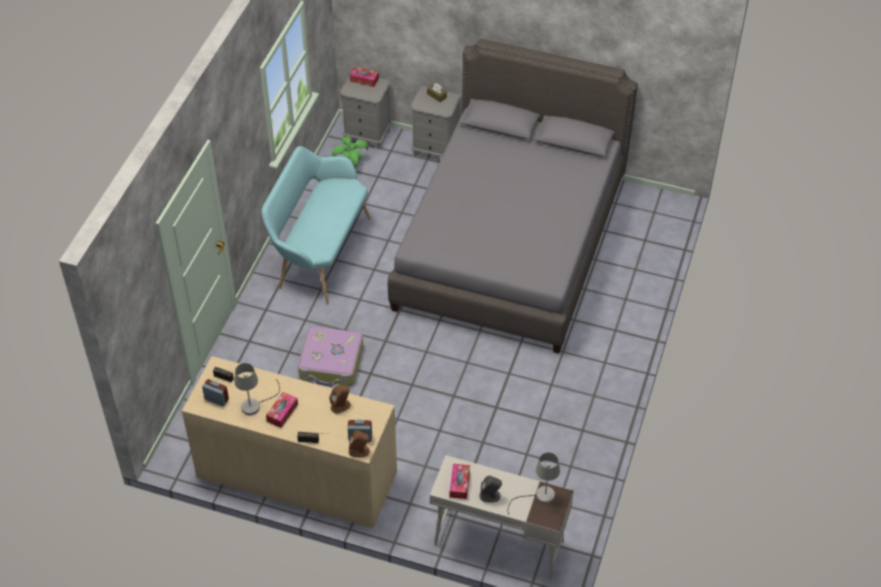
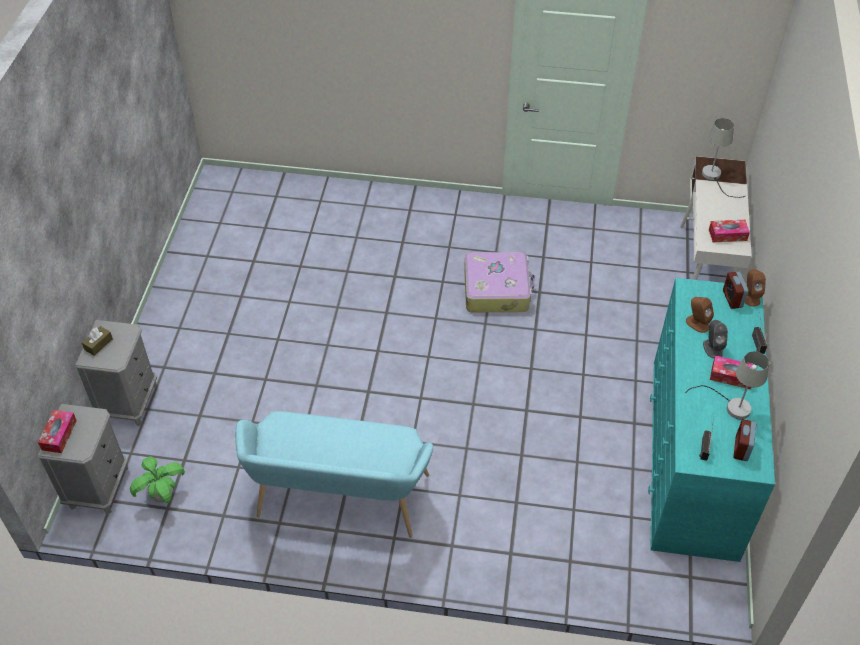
camera: 100 degrees left, 0 degrees up
beige dresser [182,356,397,528] -> turquoise dresser [648,278,775,562]
suitcase [298,326,363,387] -> suitcase moved to [464,252,535,312]
grey bed [388,39,638,354] -> none
grey speaker [479,475,502,502] -> grey speaker moved to [703,320,728,358]

